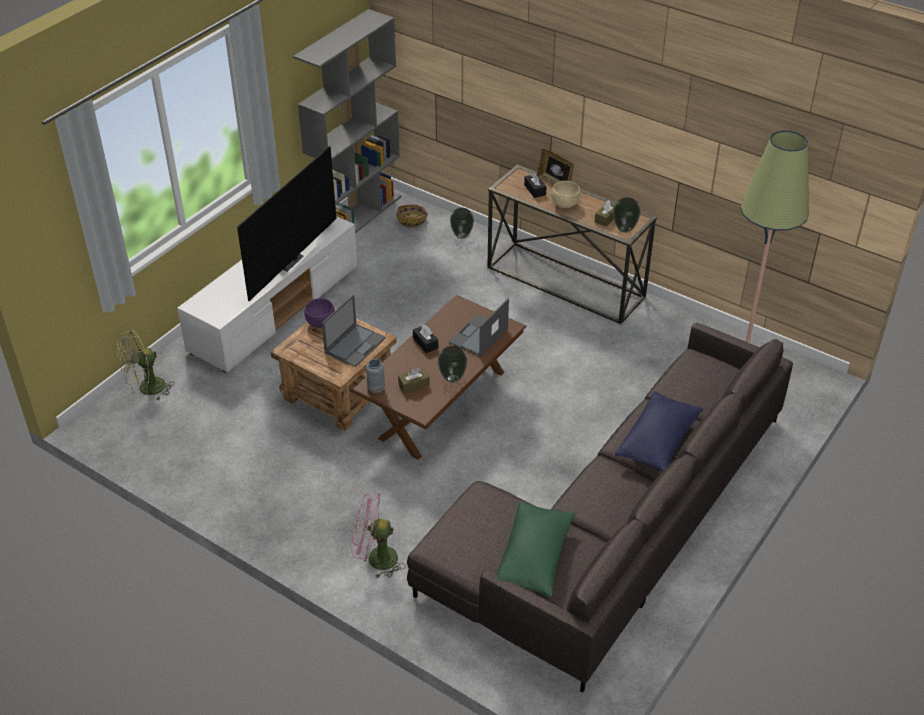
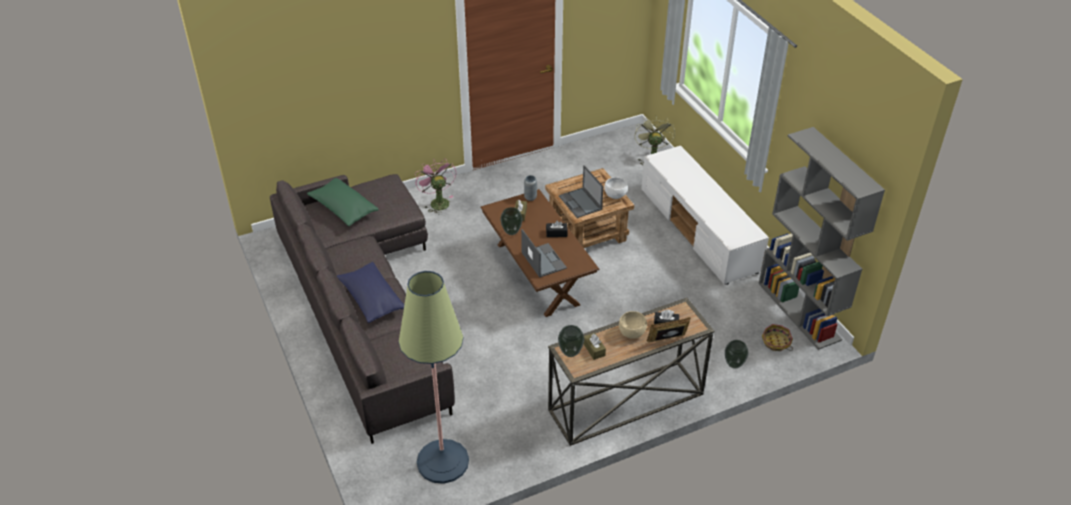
camera: 120 degrees right, 0 degrees up
television [237,146,337,301] -> none
purple bowl [304,298,335,328] -> white bowl [605,177,628,199]
pink fan [352,493,406,578] -> pink fan turned 60 degrees counterclockwise [415,158,456,215]

